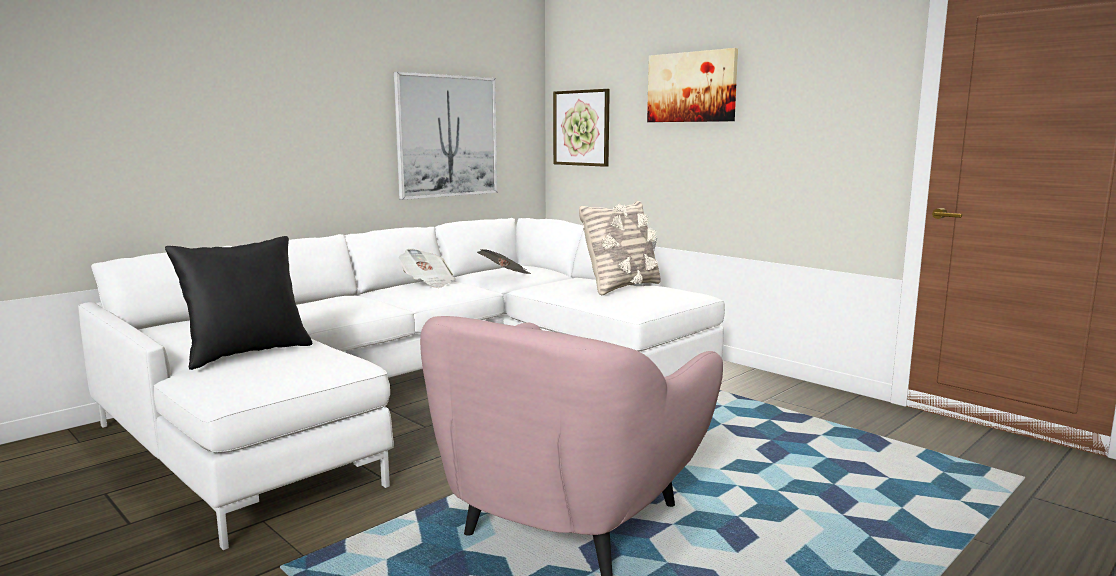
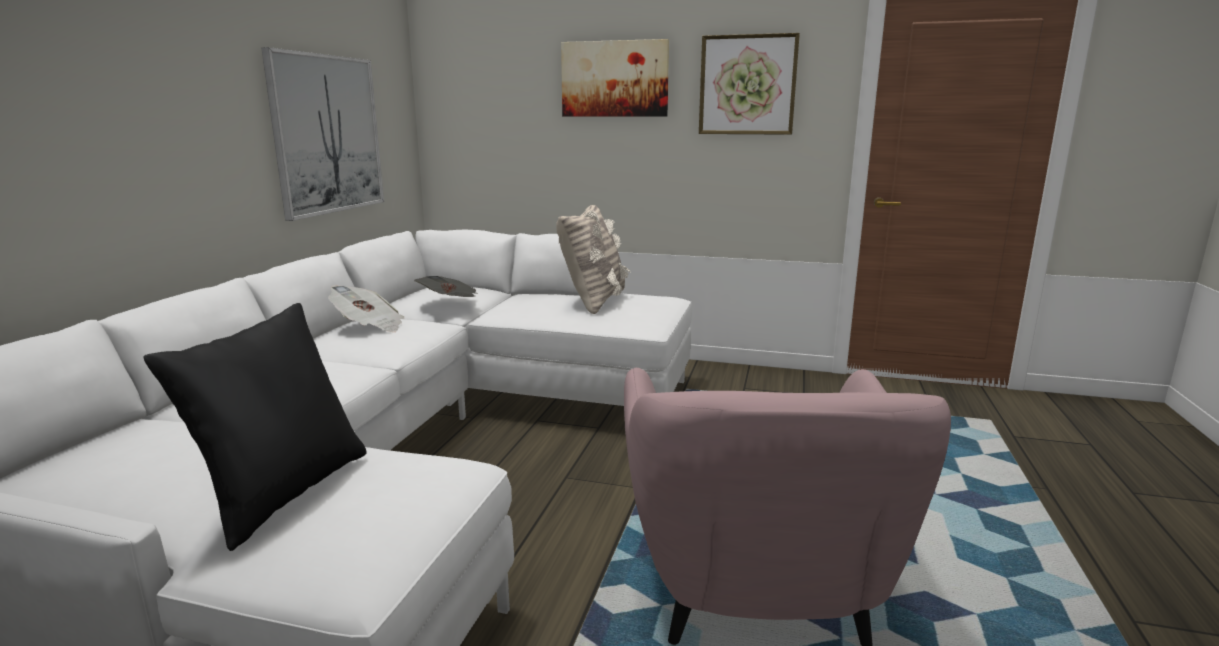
camera: 30 degrees left, 5 degrees up
picture [553,89,610,167] -> picture moved to [699,33,800,135]

